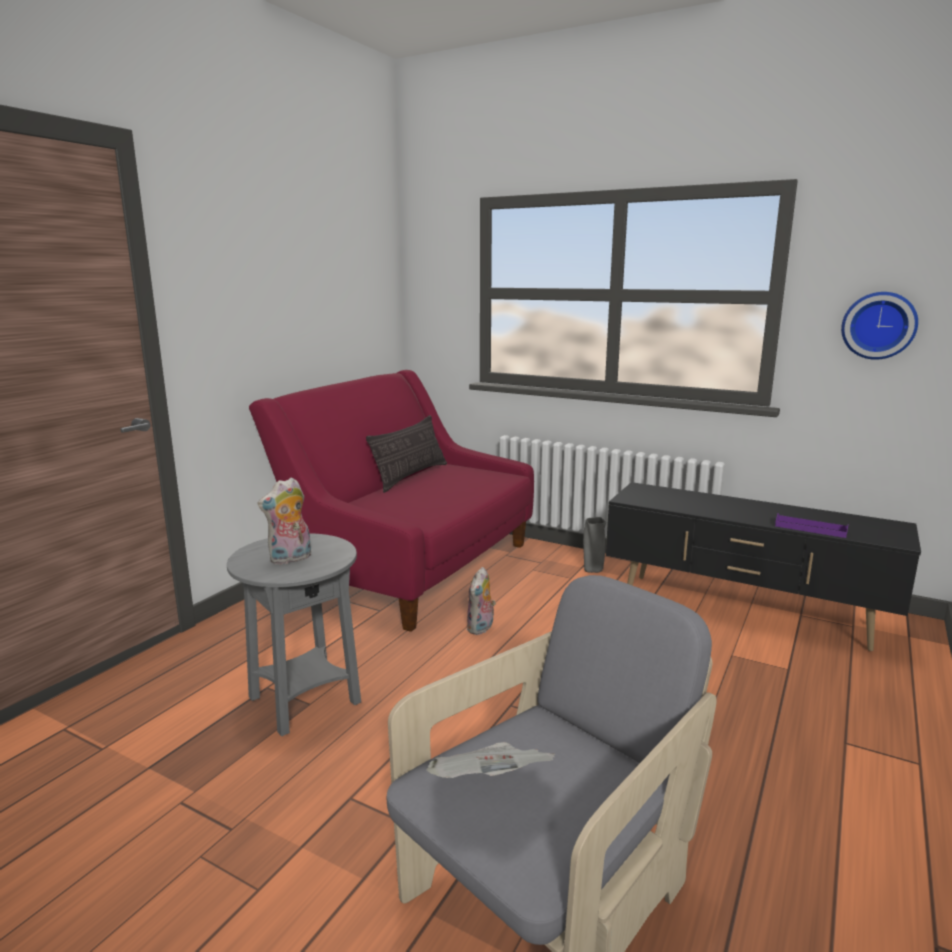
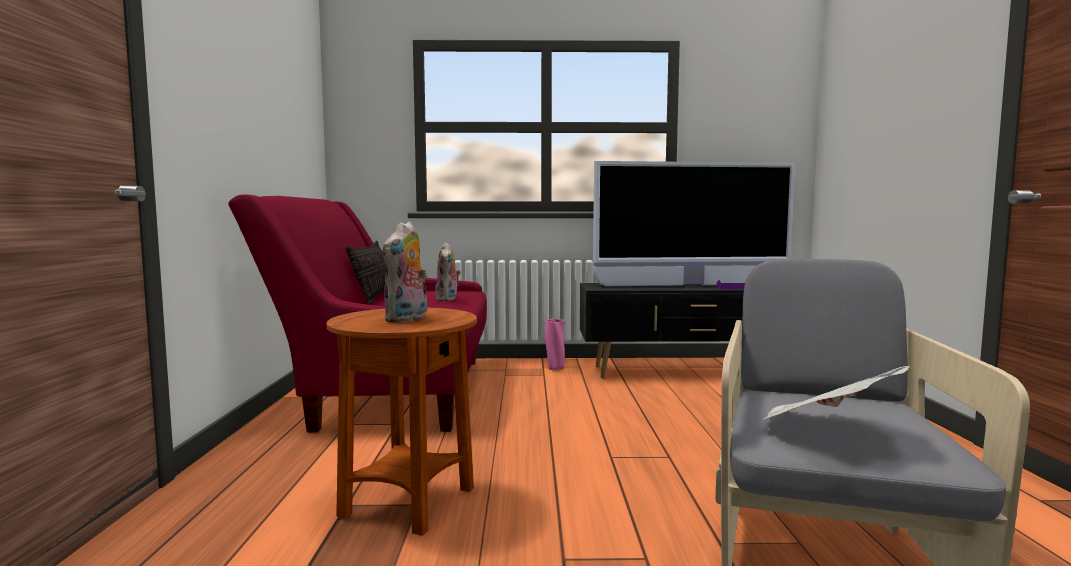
camera: 30 degrees left, 10 degrees down
grey side table [227,533,361,736] -> brown side table [327,308,477,536]
plush toy [467,567,496,635] -> plush toy moved to [435,243,461,301]
grey vase [583,517,606,573] -> pink vase [545,319,565,370]
wall clock [841,292,918,360] -> none
none -> television [593,161,795,286]

